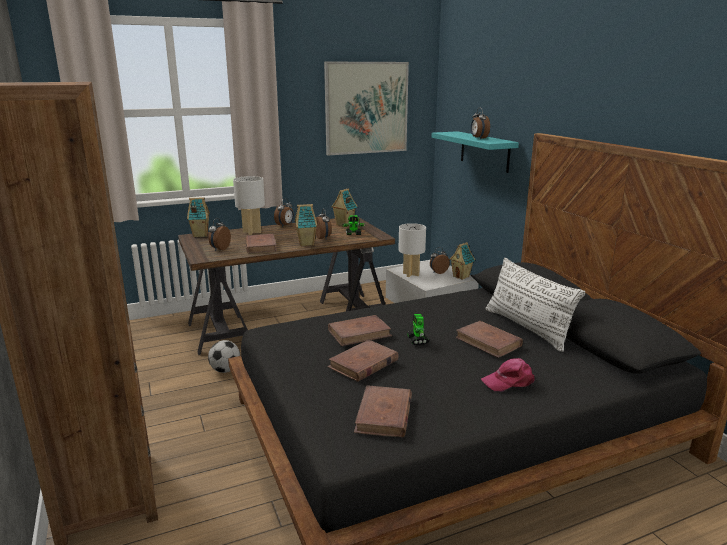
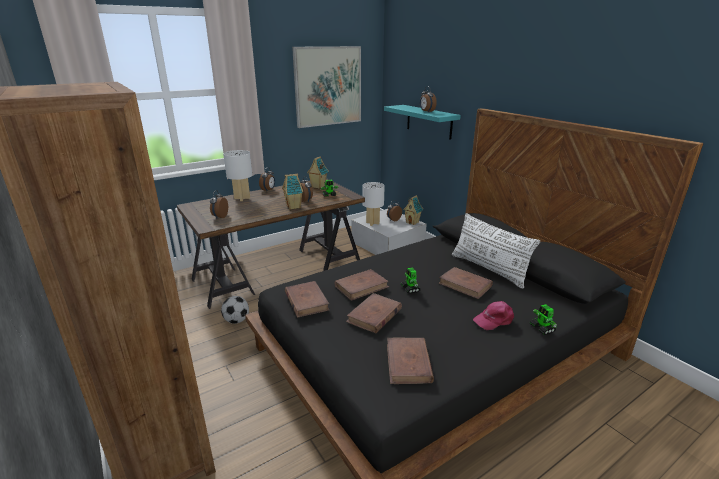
camera: 10 degrees left, 5 degrees up
toy house [187,197,210,237] -> none
brown book [246,234,277,253] -> brown book moved to [285,281,330,317]
none -> toy robot [530,304,557,335]

